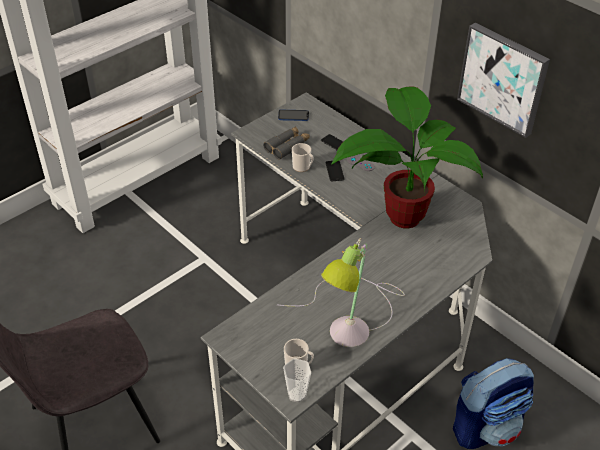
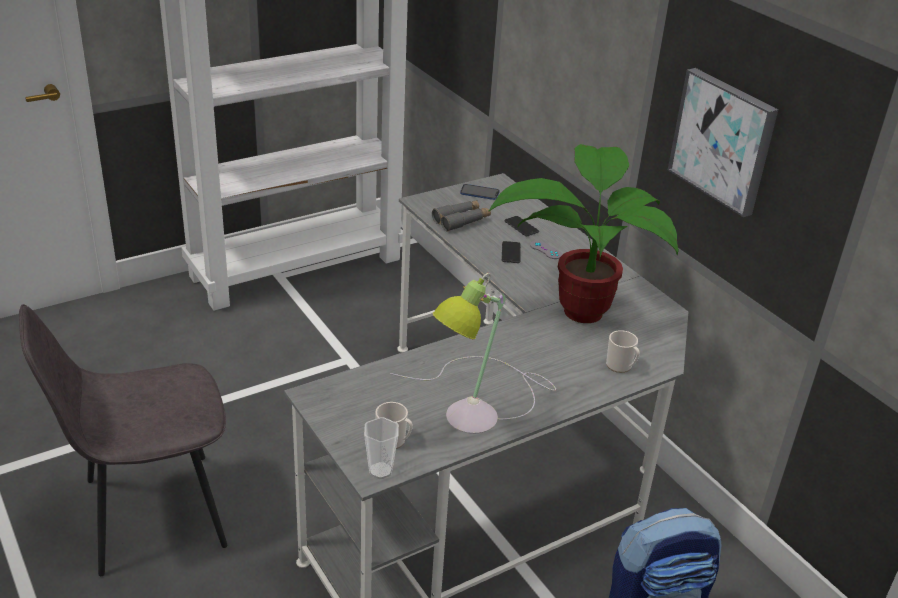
camera: 10 degrees right, 10 degrees down
mug [292,143,314,172] -> mug moved to [606,330,640,373]

